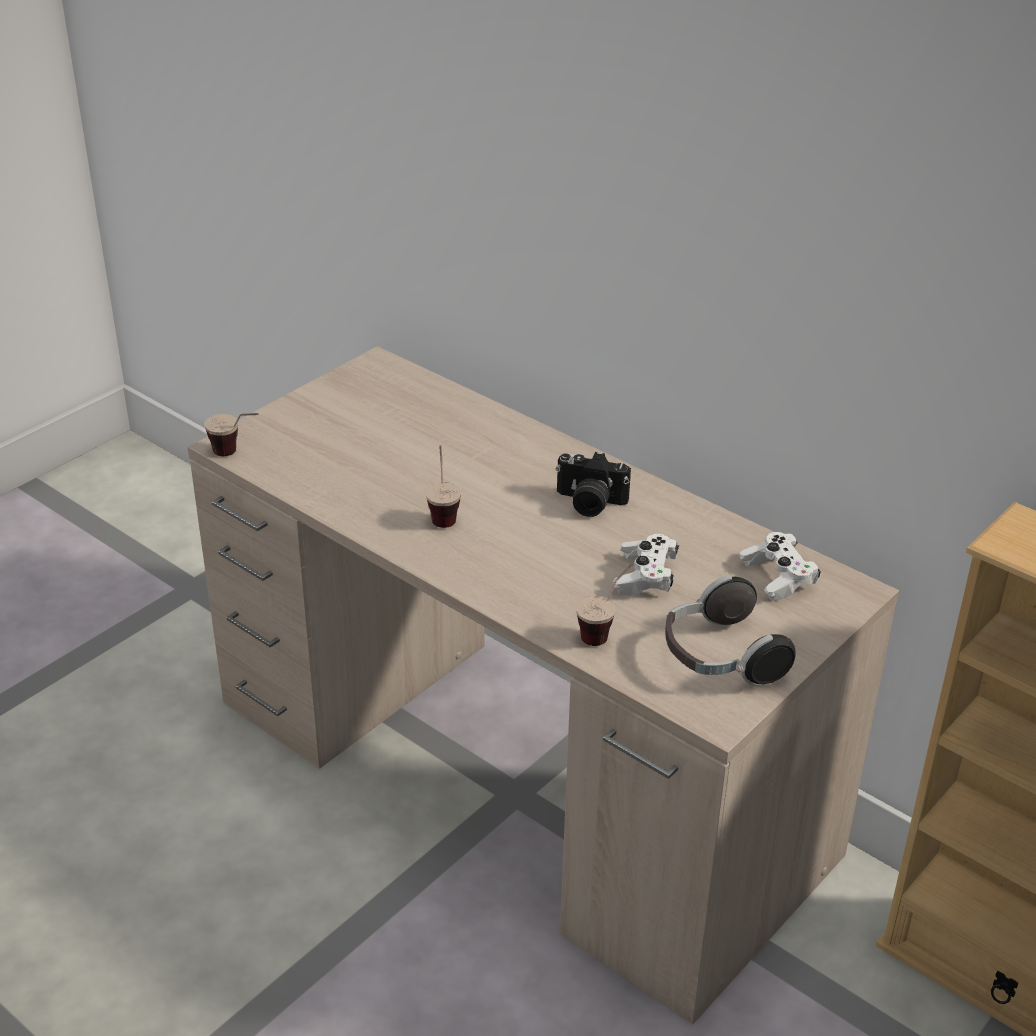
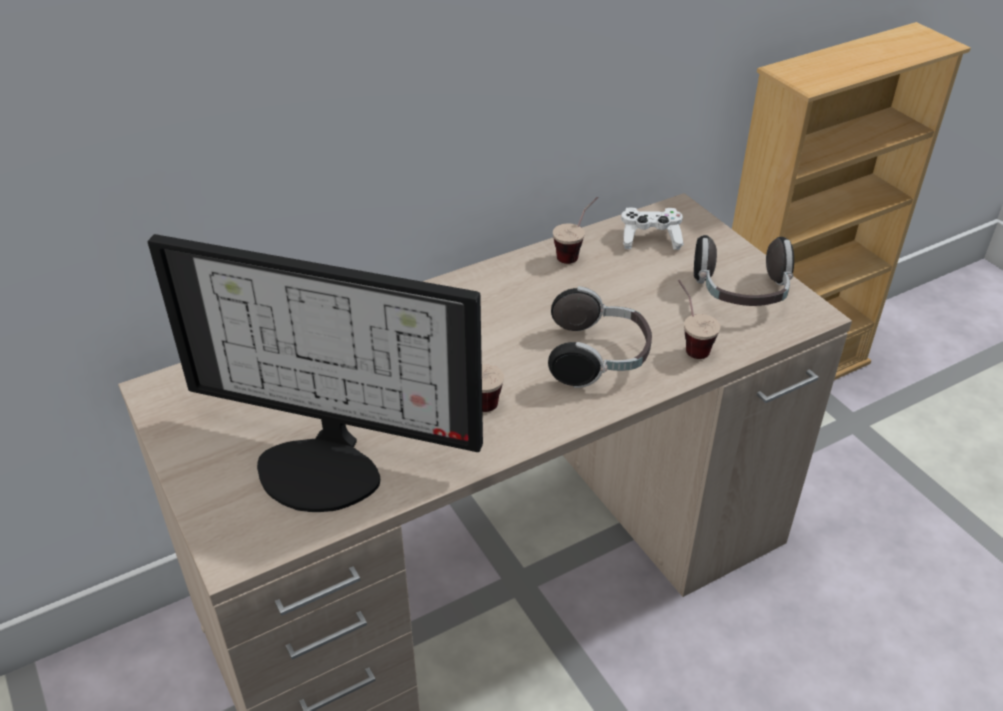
camera: 70 degrees left, 5 degrees up
cup [204,413,258,456] -> cup moved to [553,197,598,264]
camera [556,452,631,517] -> none
white game controller [613,534,679,596] -> none
none -> monitor [148,234,483,512]
none -> headphones [548,286,652,388]

